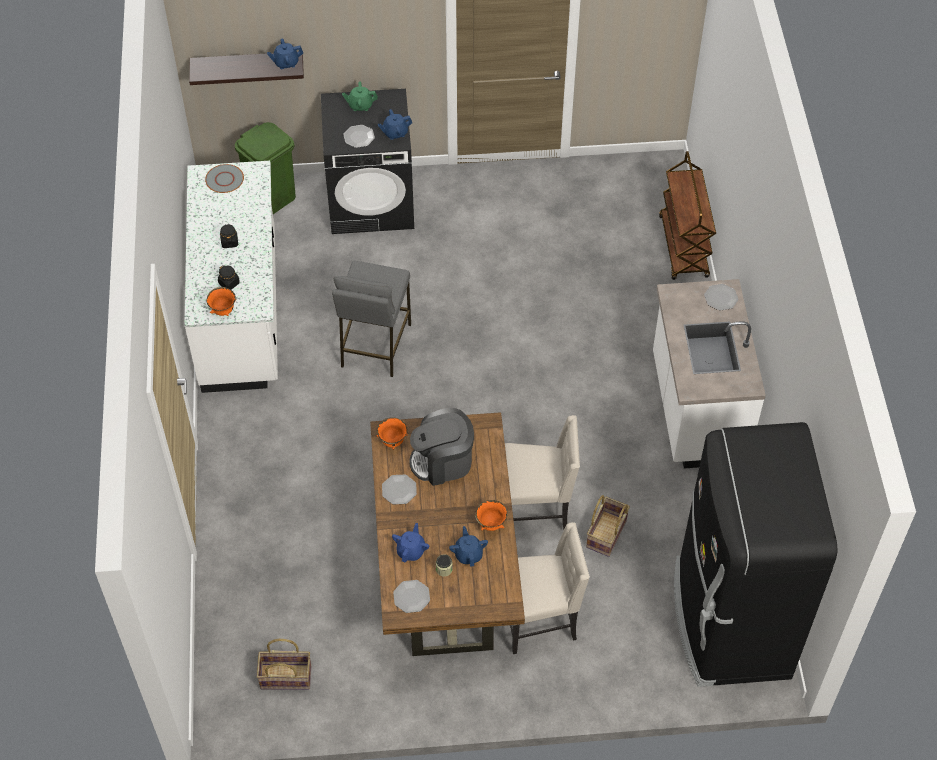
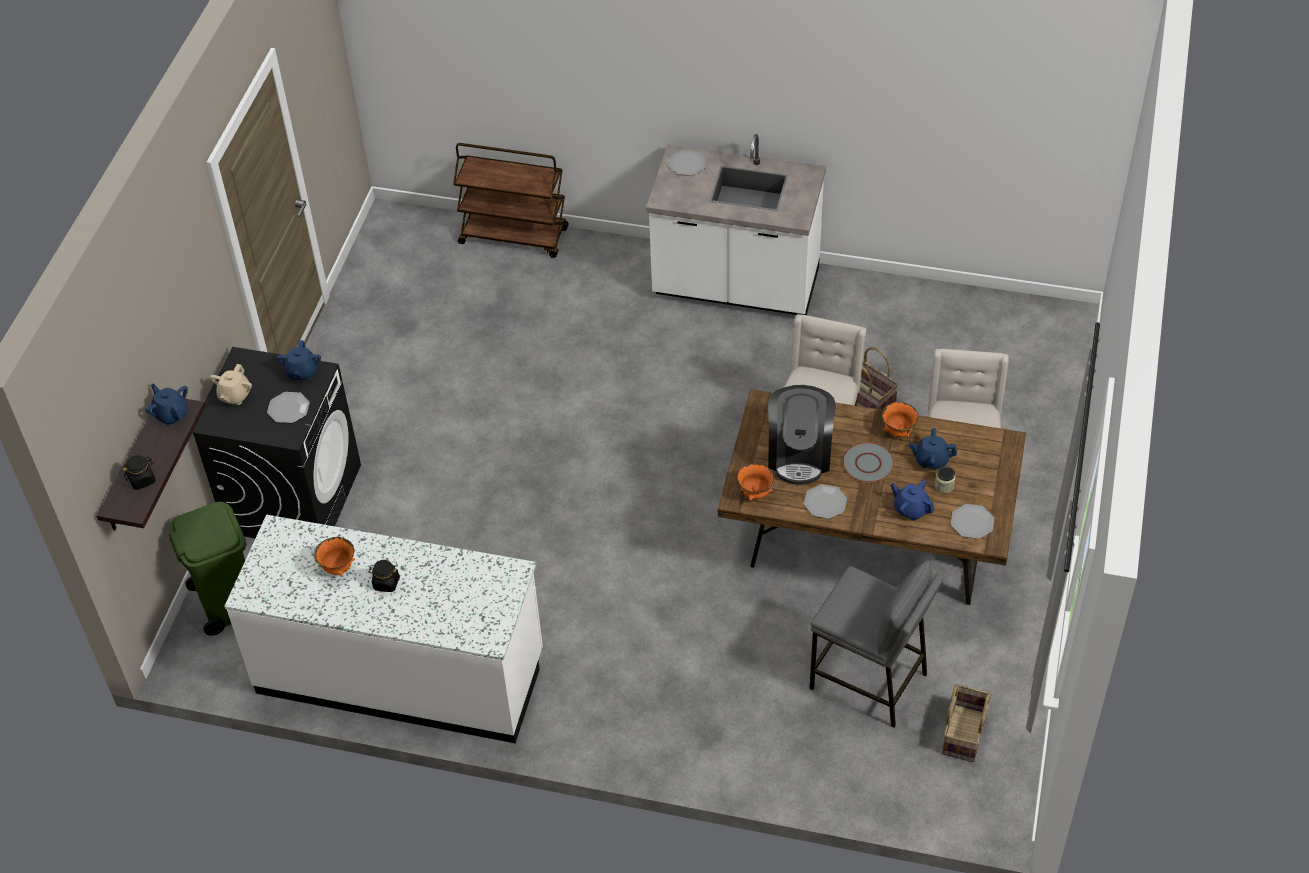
camera: 70 degrees left, 5 degrees down
grey plate [205,164,244,193] -> grey plate moved to [842,442,894,482]
orange bowl [206,287,236,316] -> orange bowl moved to [314,537,355,576]
black jar [218,265,240,289] -> black jar moved to [123,455,156,490]
blue teapot [267,38,303,69] -> blue teapot turned 135 degrees clockwise [146,383,188,426]
grey stool [332,261,411,377] -> grey stool moved to [810,560,943,728]
green teapot [342,81,378,111] -> beige teapot [210,364,252,405]
black fridge [674,422,837,687] -> none

